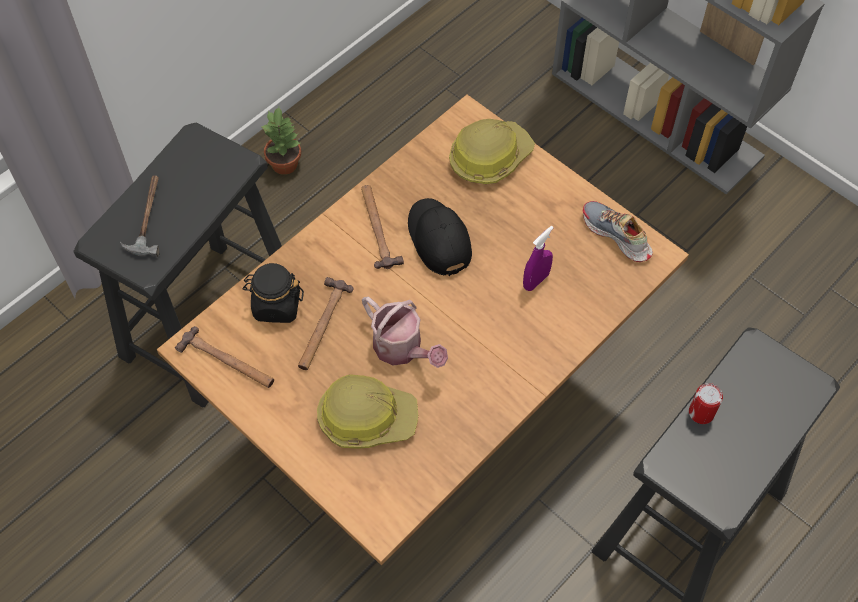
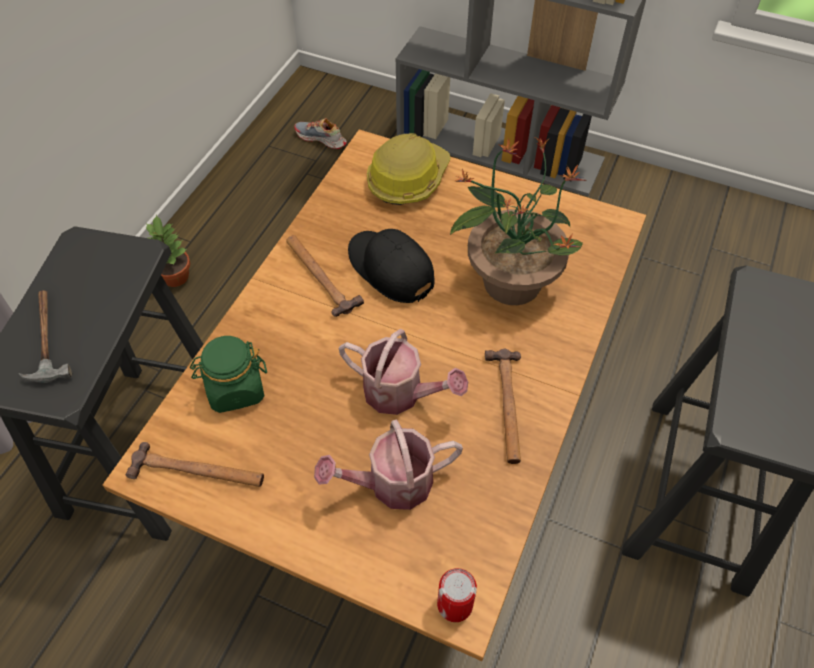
camera: 20 degrees left, 5 degrees down
black jar [242,263,304,323] -> green jar [190,336,267,413]
hammer [298,277,353,370] -> hammer moved to [485,349,521,464]
hard hat [317,374,418,449] -> watering can [314,420,463,510]
purple spray bottle [523,226,554,291] -> potted plant [450,137,587,305]
shoe [583,201,653,262] -> shoe moved to [294,118,347,149]
can [689,383,723,424] -> can moved to [437,568,477,622]

